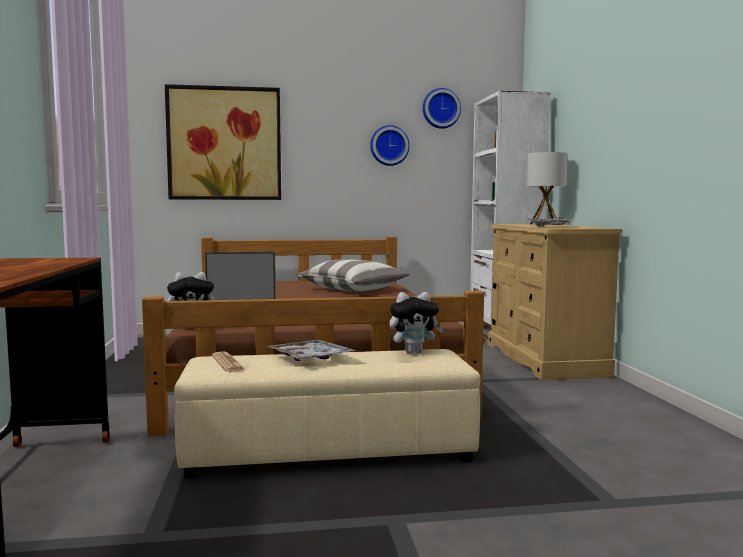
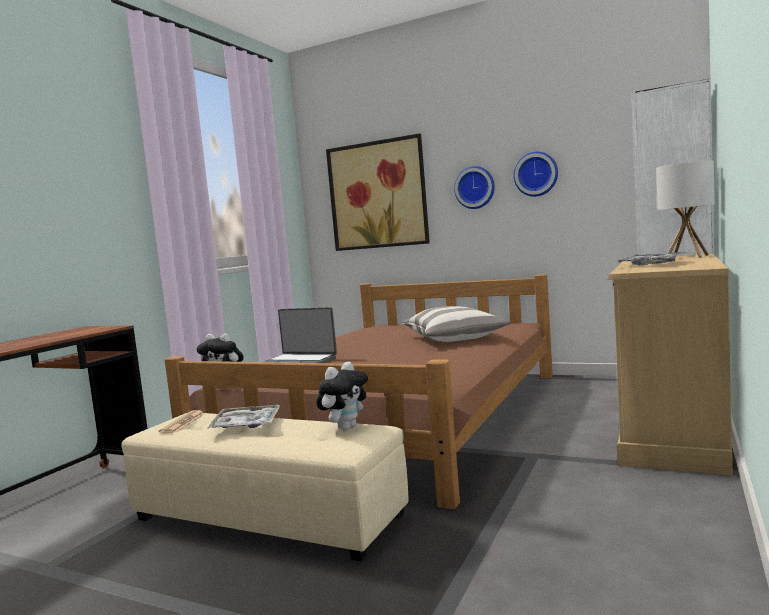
camera: 35 degrees right, 0 degrees up
plush toy [389,292,444,354] -> plush toy turned 75 degrees counterclockwise [316,361,368,430]
wall clock [423,88,461,129] -> wall clock moved to [454,166,495,209]

